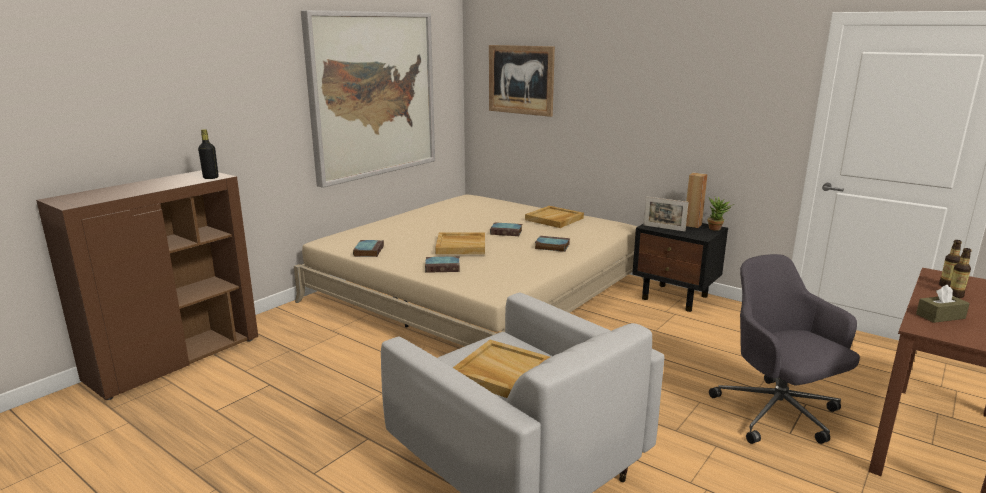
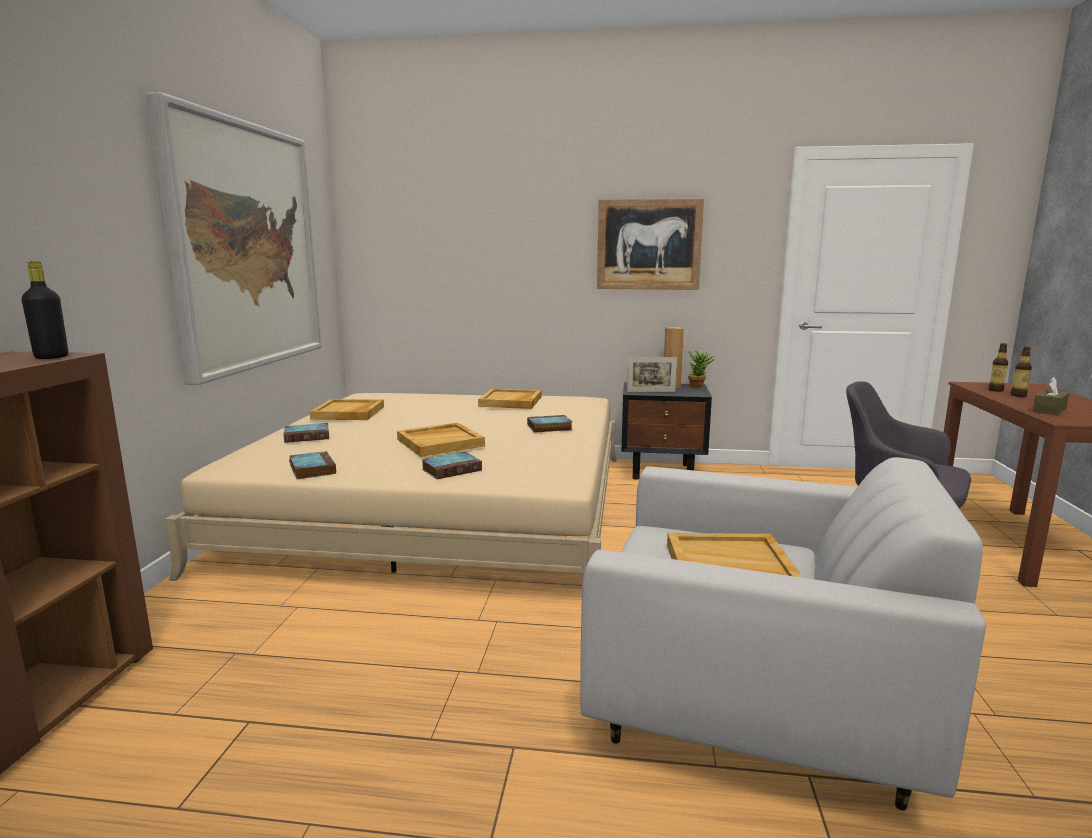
camera: 30 degrees left, 5 degrees down
picture [489,45,555,117] -> picture moved to [597,198,704,290]
book [490,222,522,236] -> book moved to [283,423,329,443]
none -> beige tray [310,399,384,420]

